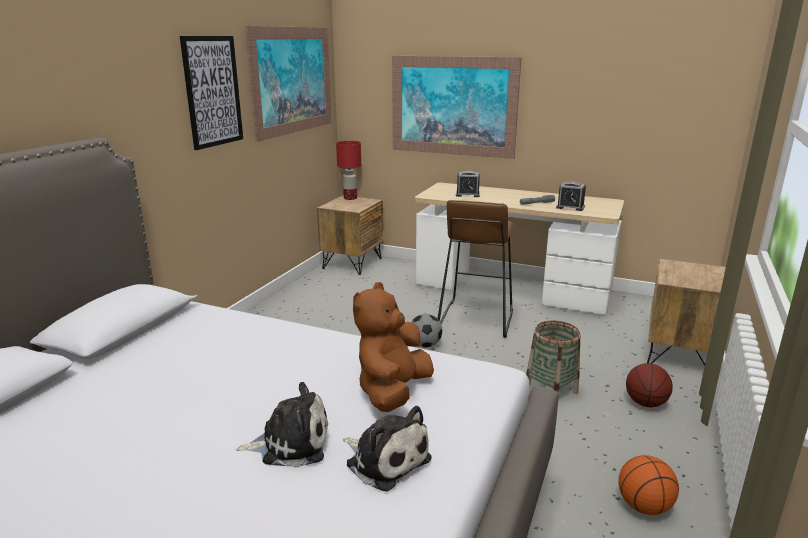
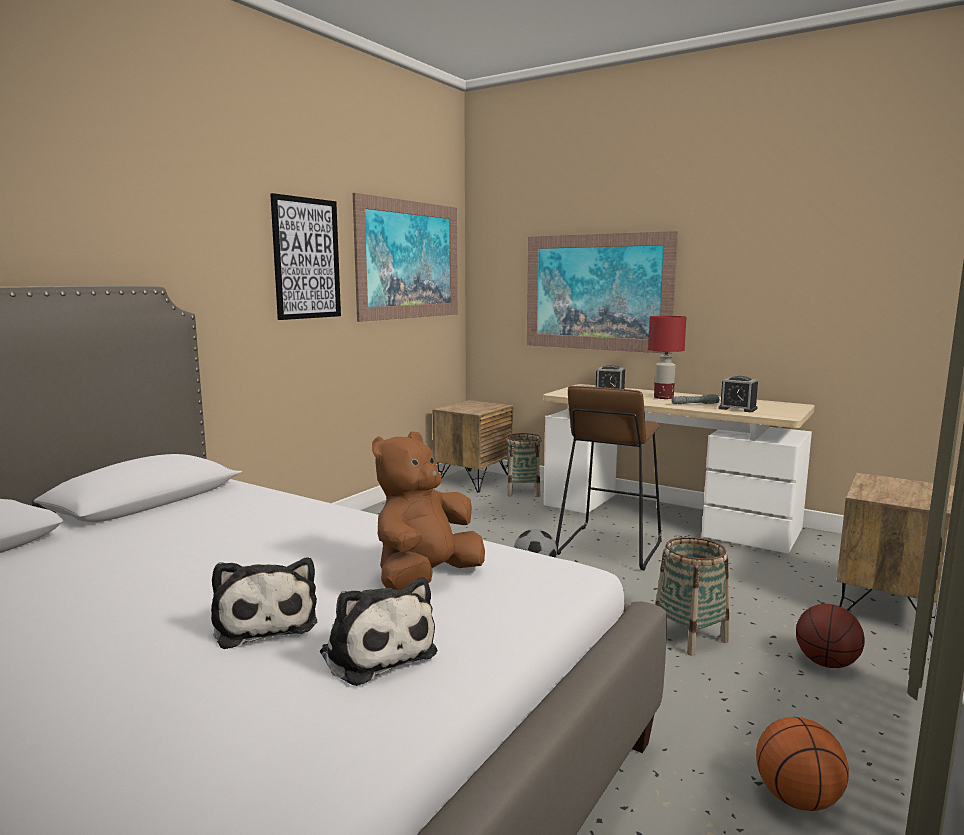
camera: 10 degrees right, 10 degrees down
plush toy [236,382,328,468] -> plush toy turned 60 degrees clockwise [211,558,318,649]
red table lamp [336,141,361,200] -> red table lamp moved to [648,316,686,399]
none -> basket [506,433,542,497]

